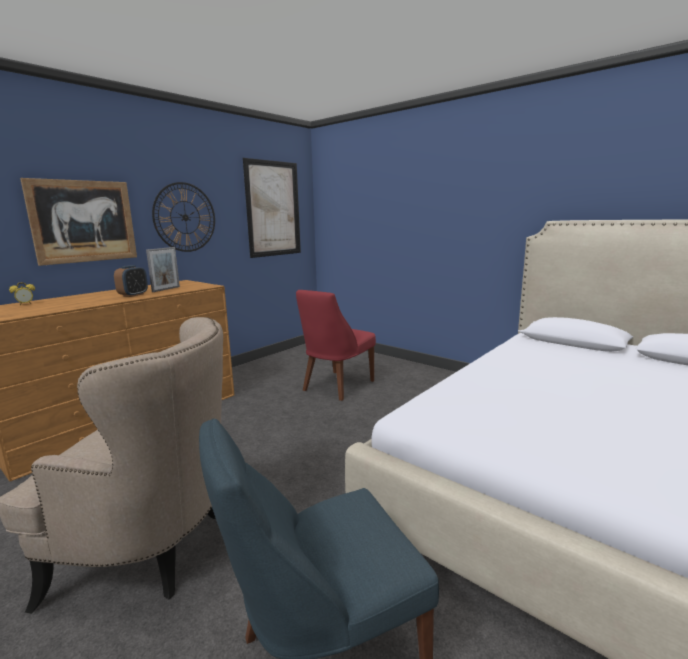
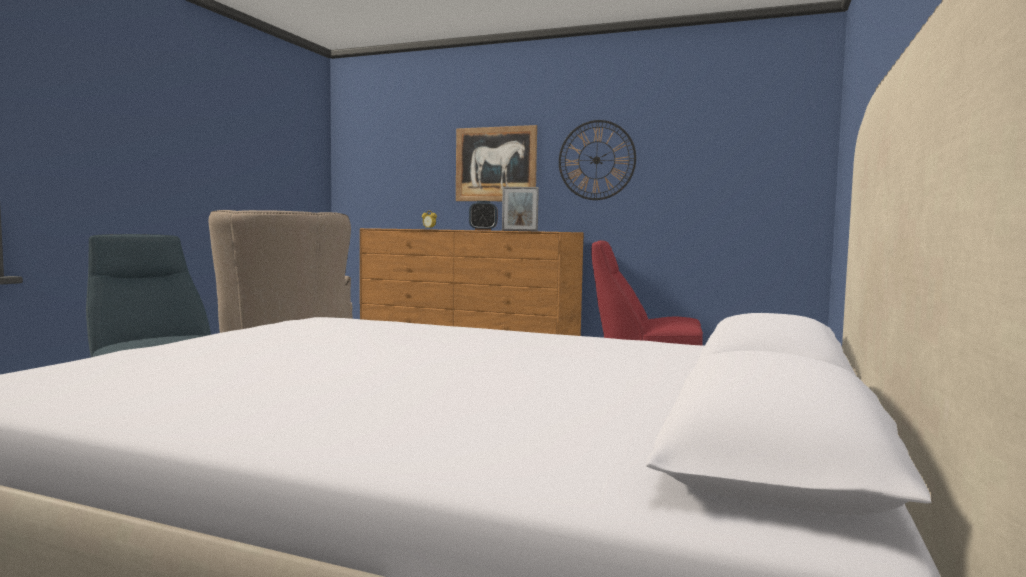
camera: 70 degrees right, 10 degrees down
picture [243,158,301,258] -> none

